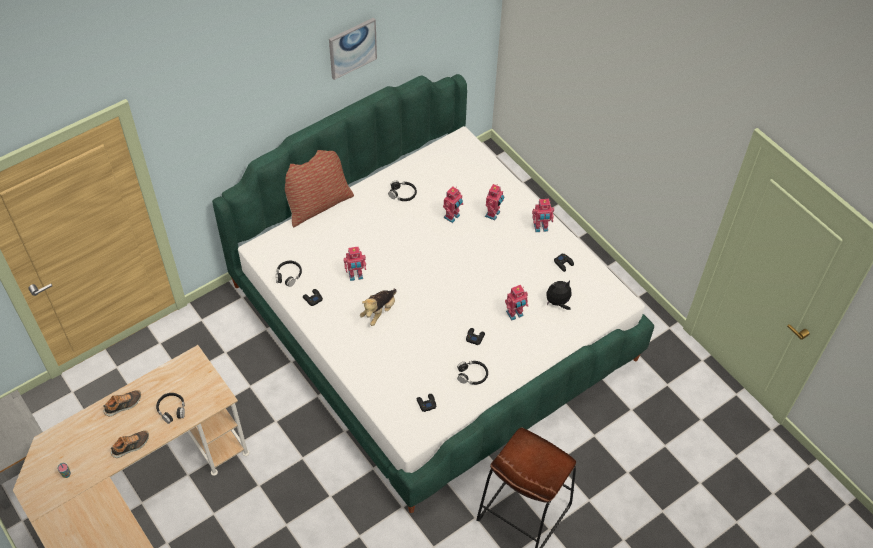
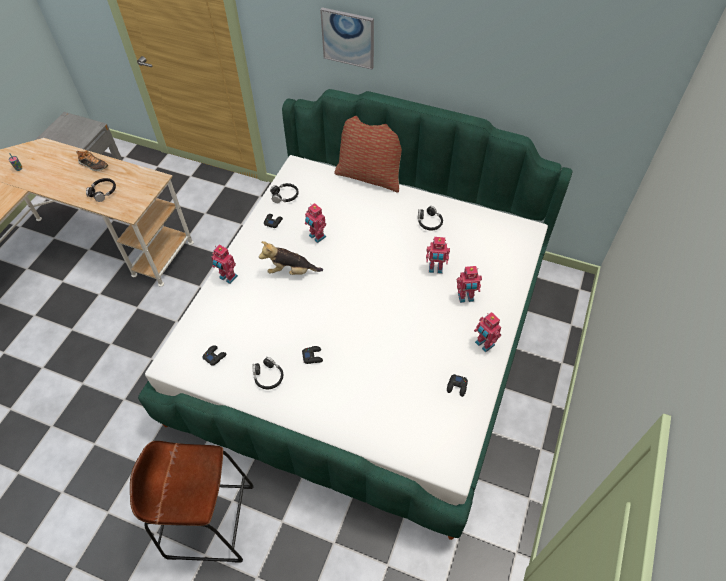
camera: 60 degrees right, 0 degrees up
shoe [111,431,149,458] -> none
picture [329,18,377,80] -> picture moved to [320,7,374,69]
toy robot [505,285,528,321] -> toy robot moved to [212,245,238,284]
plush toy [546,281,572,310] -> none

